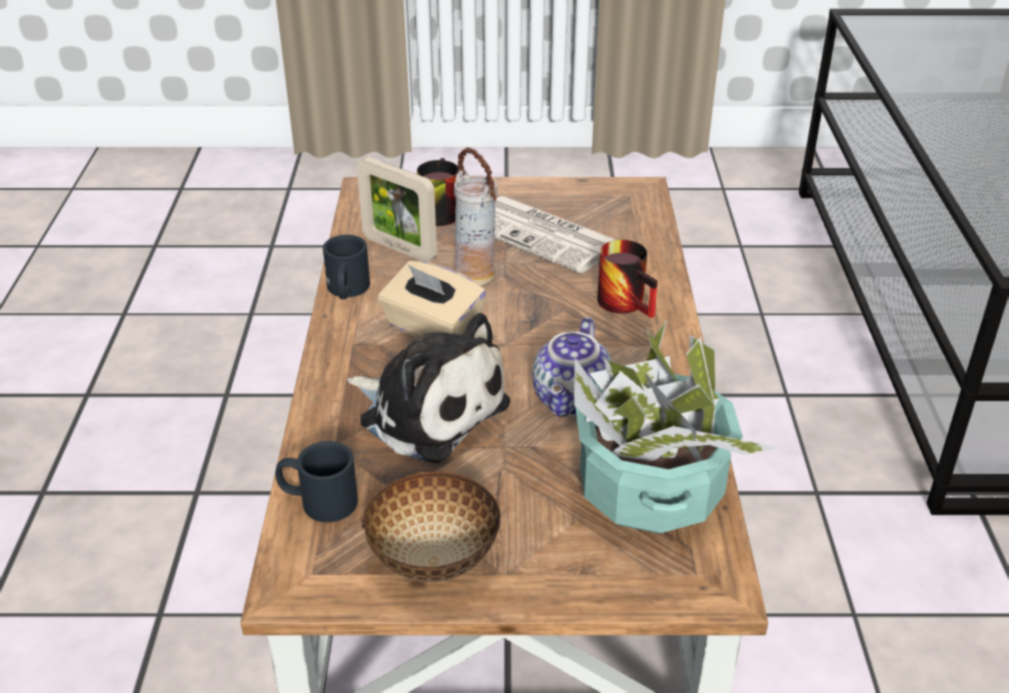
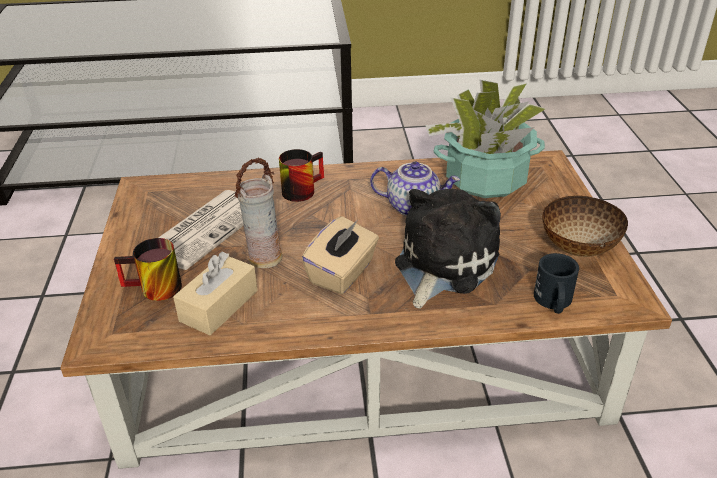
camera: 95 degrees left, 0 degrees up
black mug [323,235,370,299] -> none
picture frame [357,157,437,262] -> beige tissue box [173,252,258,335]

